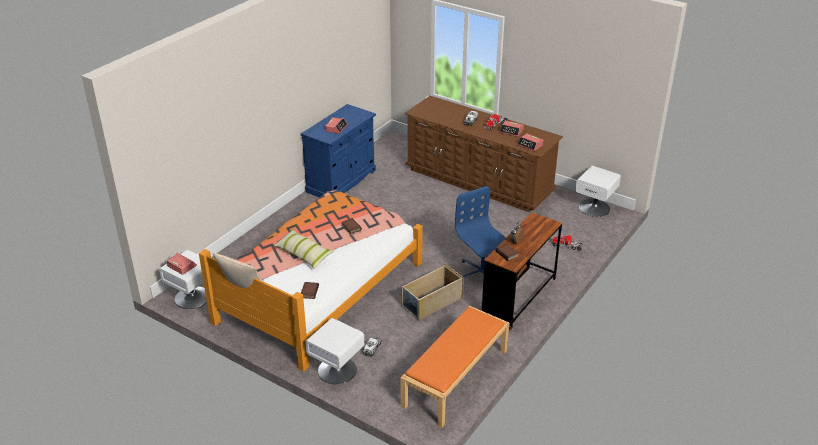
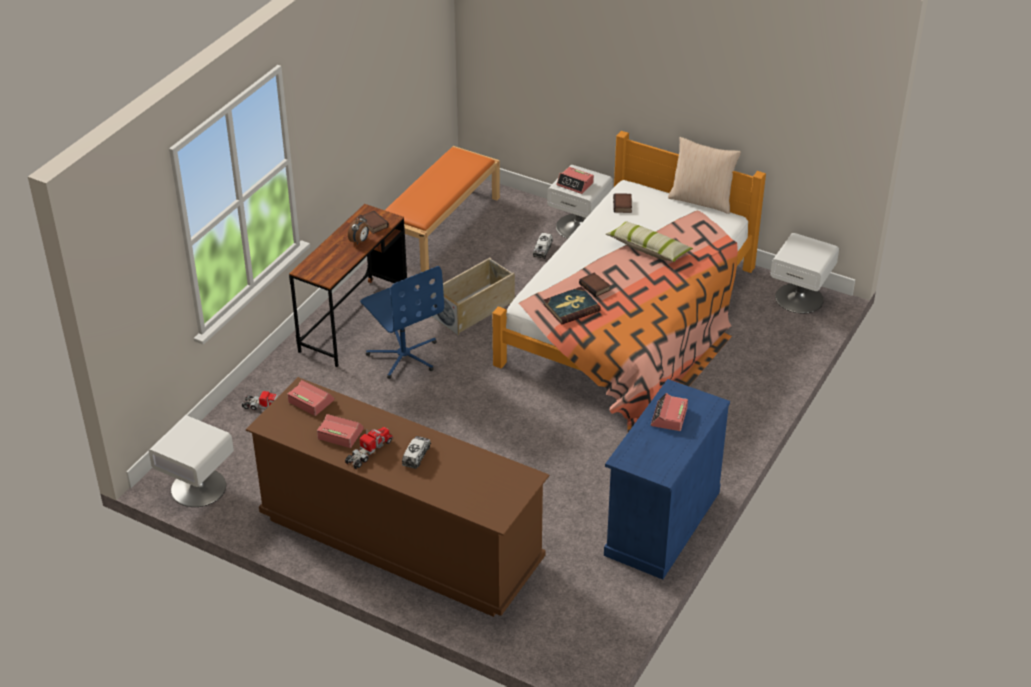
camera: 175 degrees right, 5 degrees up
alarm clock [167,253,197,275] -> alarm clock moved to [557,167,594,194]
none -> book [543,286,601,325]

